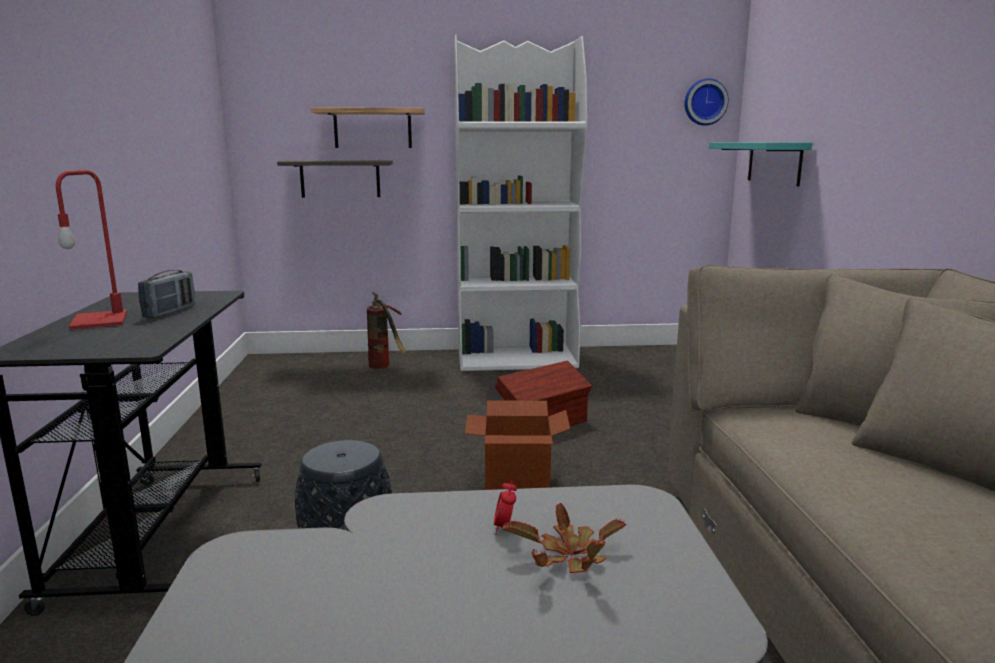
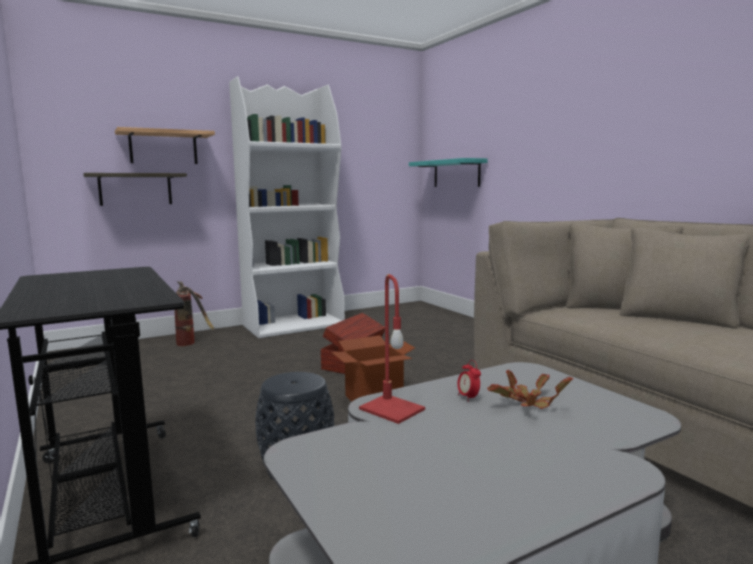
camera: 25 degrees left, 5 degrees down
red table lamp [56,170,127,330] -> red table lamp moved to [359,274,425,424]
radio [138,270,195,318] -> none
wall clock [685,78,729,126] -> none

